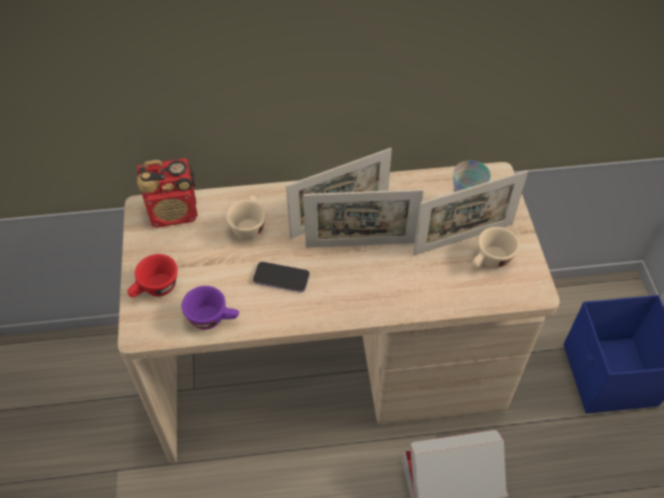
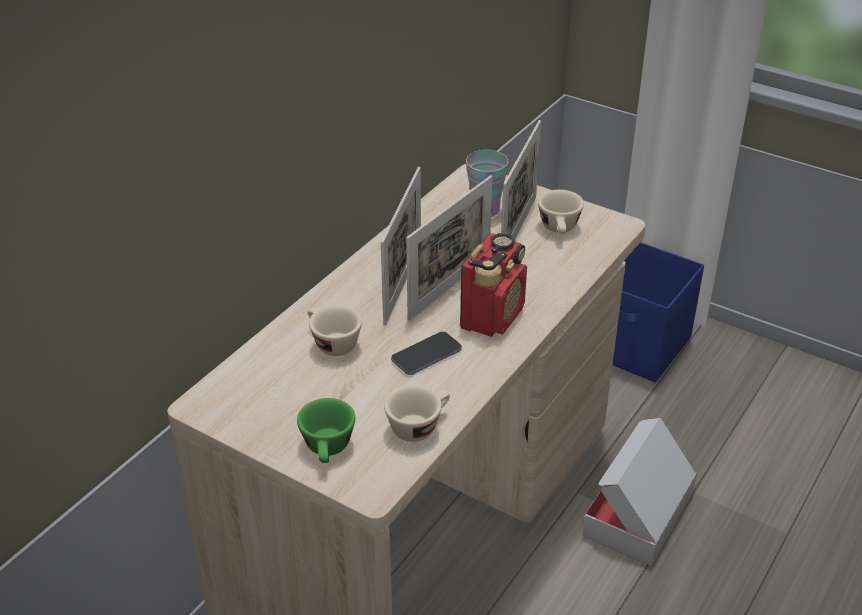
camera: 50 degrees left, 15 degrees down
red cup [127,254,178,297] -> green cup [297,398,355,463]
radio [137,158,198,228] -> radio moved to [460,233,527,337]
purple cup [182,286,239,330] -> beige cup [384,385,450,442]

